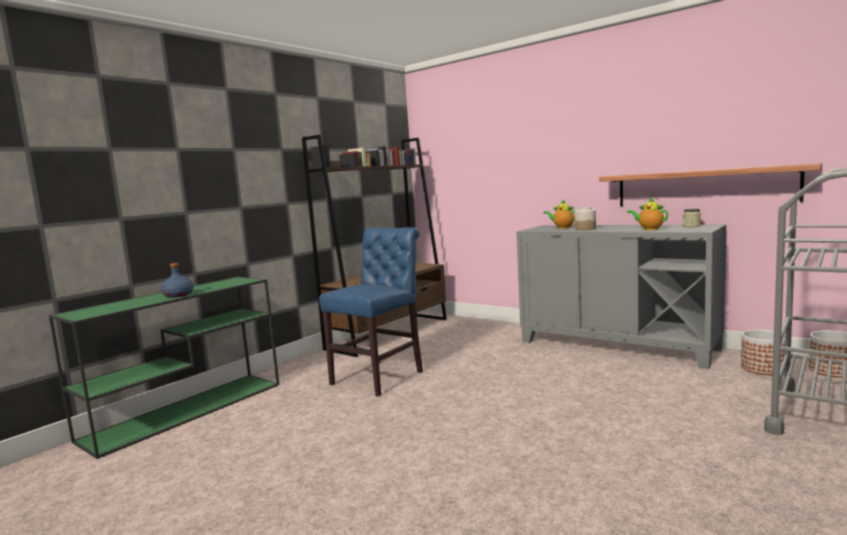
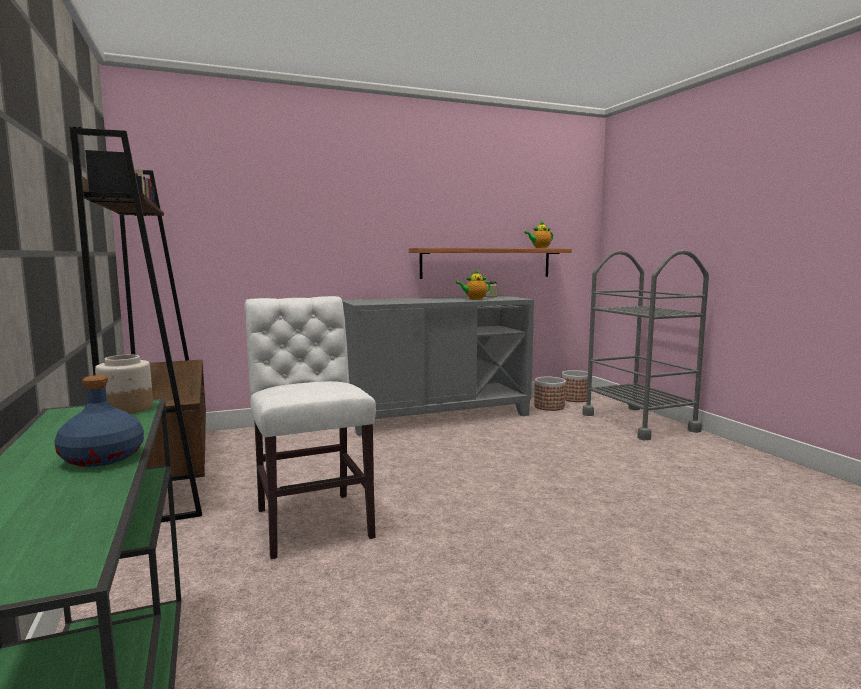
camera: 60 degrees left, 0 degrees up
blue chair [319,227,423,397] -> white chair [244,296,376,559]
teapot [544,200,575,229] -> teapot moved to [524,220,553,248]
jar [575,207,596,230] -> jar moved to [95,355,153,414]

